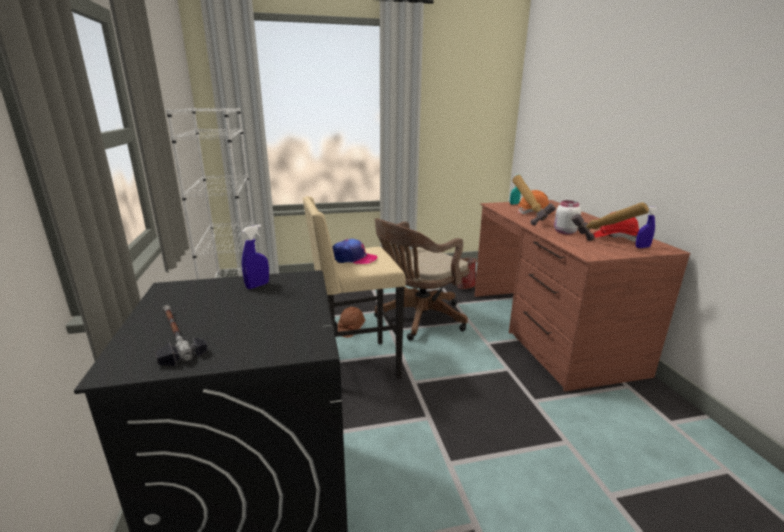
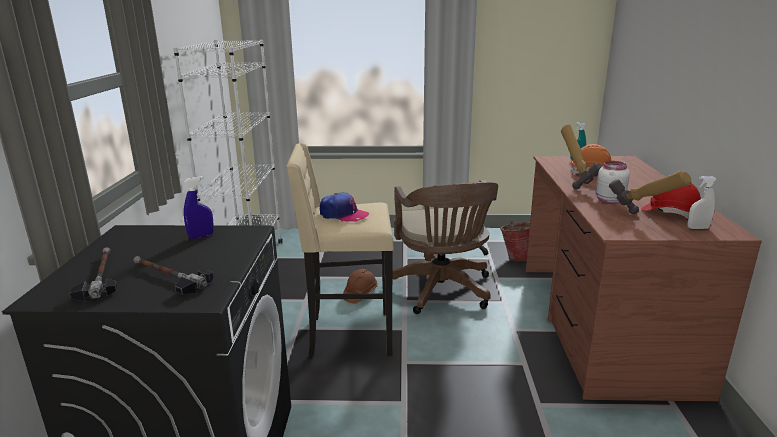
camera: 15 degrees right, 0 degrees up
brown office chair [374,218,470,341] -> brown office chair turned 75 degrees counterclockwise [392,180,498,314]
blue spray bottle [636,206,658,248] -> white spray bottle [688,176,717,229]
none -> hammer [133,256,214,294]

